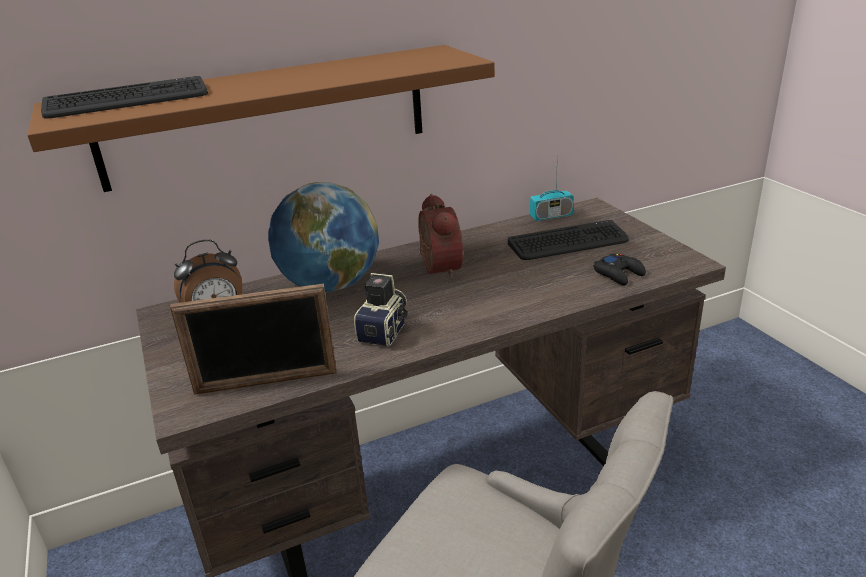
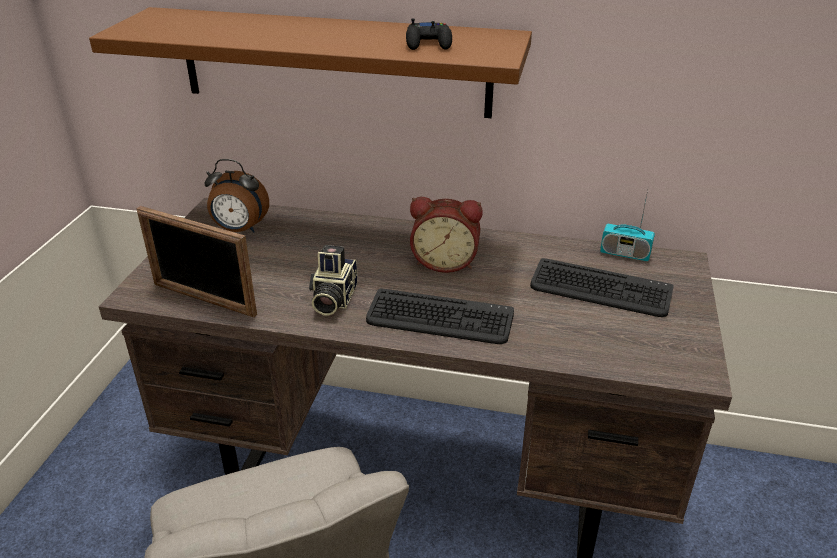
camera: 35 degrees right, 5 degrees up
keyboard [41,76,208,118] -> keyboard moved to [366,289,514,344]
globe [268,182,379,292] -> none
camera [354,273,408,346] -> camera turned 135 degrees clockwise [309,245,358,316]
alarm clock [418,194,463,279] -> alarm clock turned 75 degrees clockwise [410,197,482,273]
black game controller [594,254,646,286] -> black game controller moved to [406,18,452,50]

